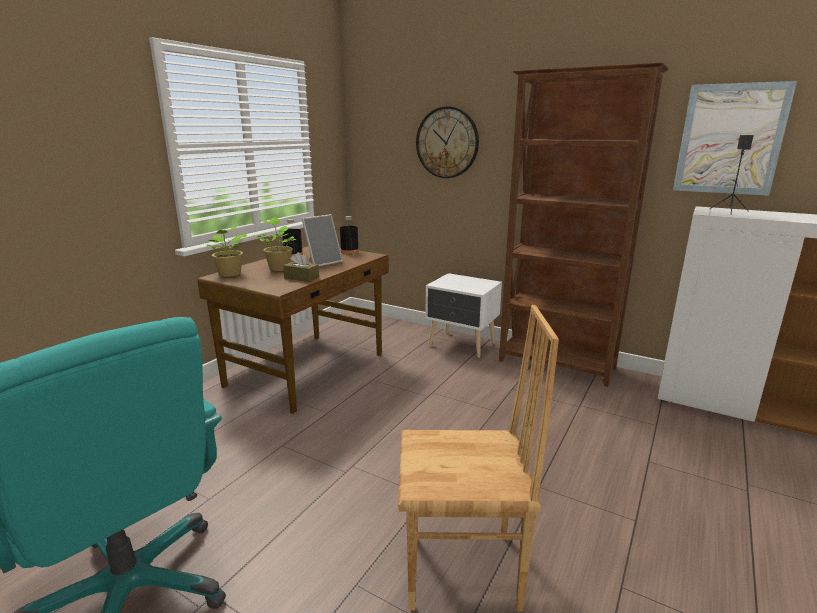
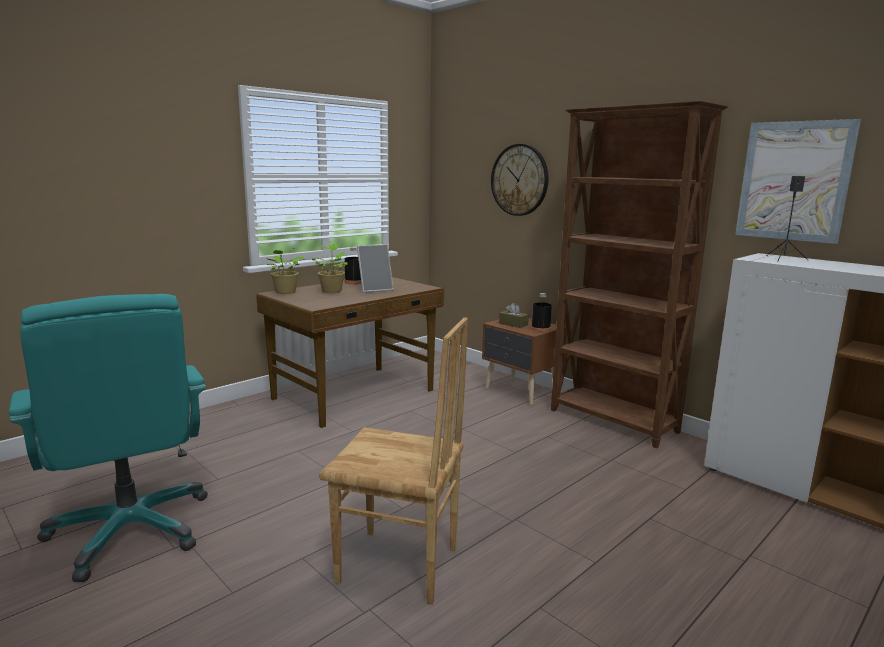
camera: 15 degrees right, 5 degrees down
brown tissue box [283,252,319,282] -> brown tissue box moved to [499,303,529,328]
black bottle [340,216,359,254] -> black bottle moved to [531,293,552,332]
white nightstand [425,273,502,358] -> brown nightstand [482,318,567,405]

